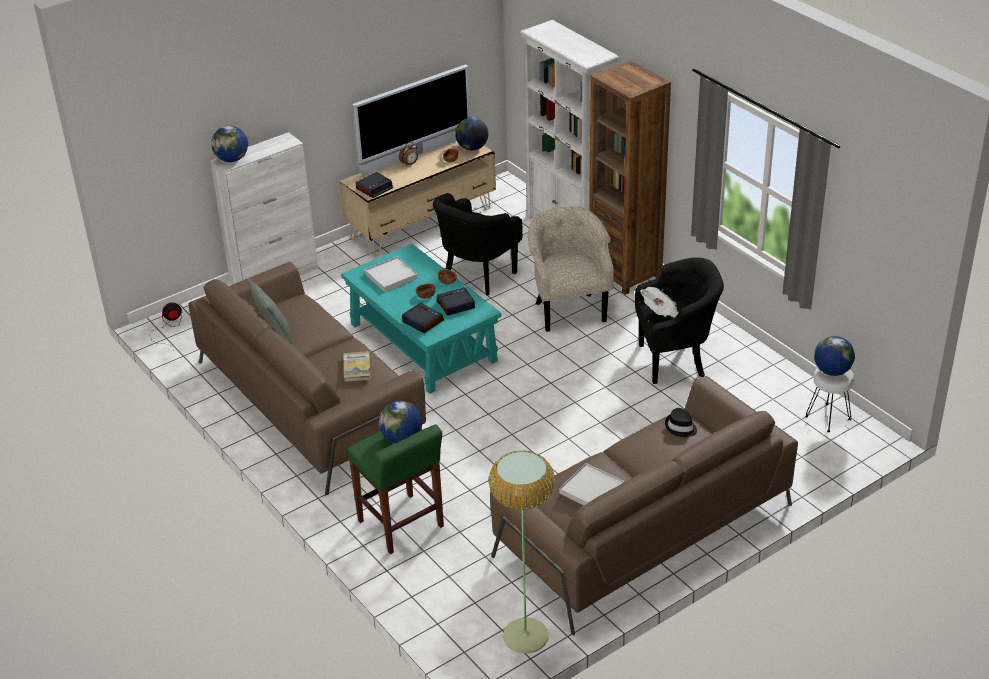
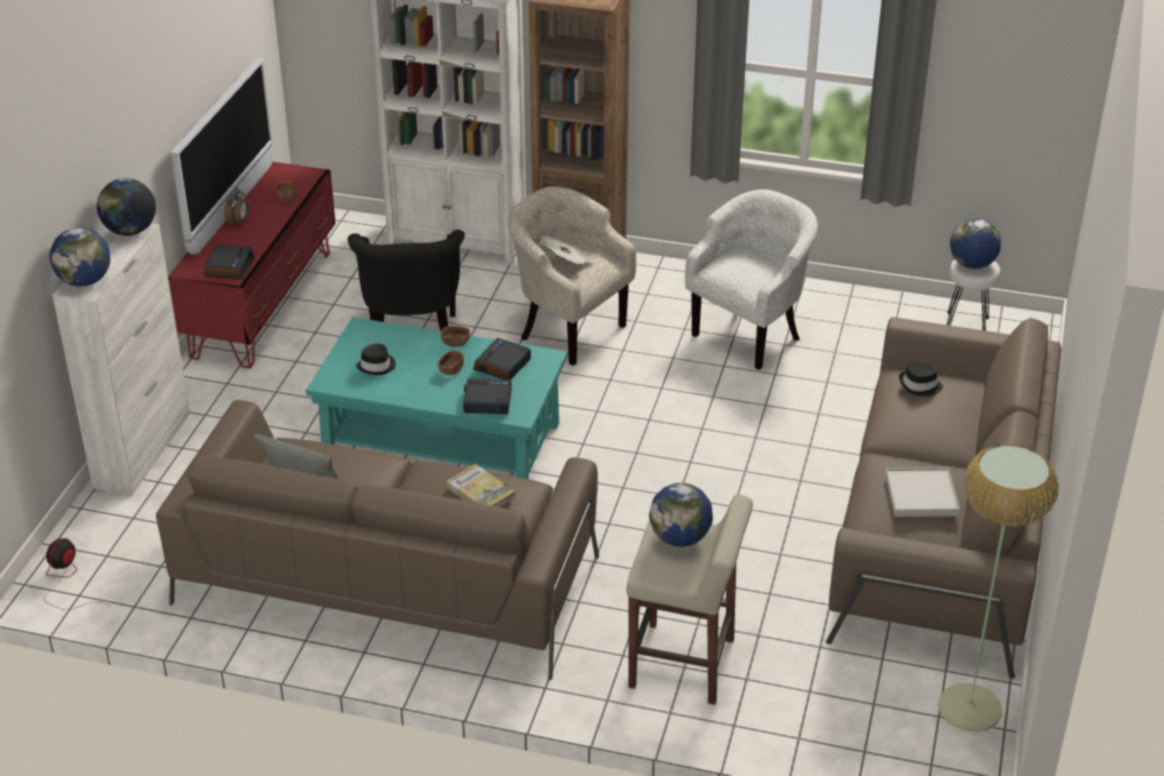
camera: 40 degrees left, 0 degrees up
beige tv stand [340,141,496,257] -> red tv stand [168,162,336,368]
green stool [347,424,444,554] -> beige stool [626,494,753,705]
white tray [364,256,418,292] -> black hat [356,344,396,375]
globe [455,117,488,150] -> globe moved to [97,178,156,236]
black armchair [635,257,724,384] -> white armchair [685,189,818,370]
newspaper [641,287,678,317] -> newspaper moved to [540,236,595,264]

